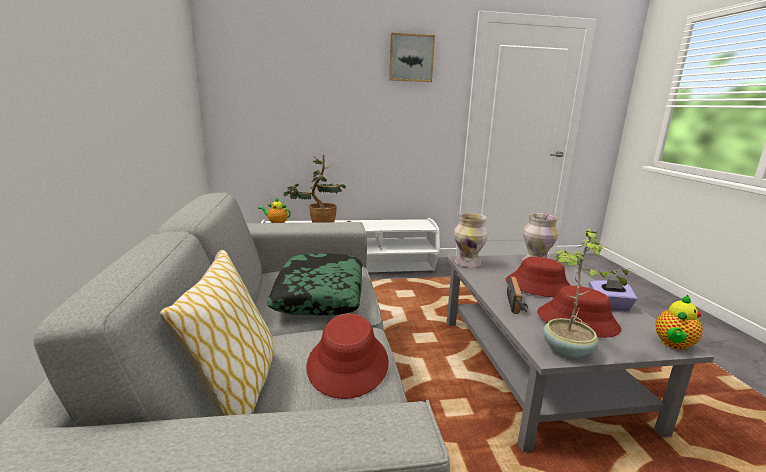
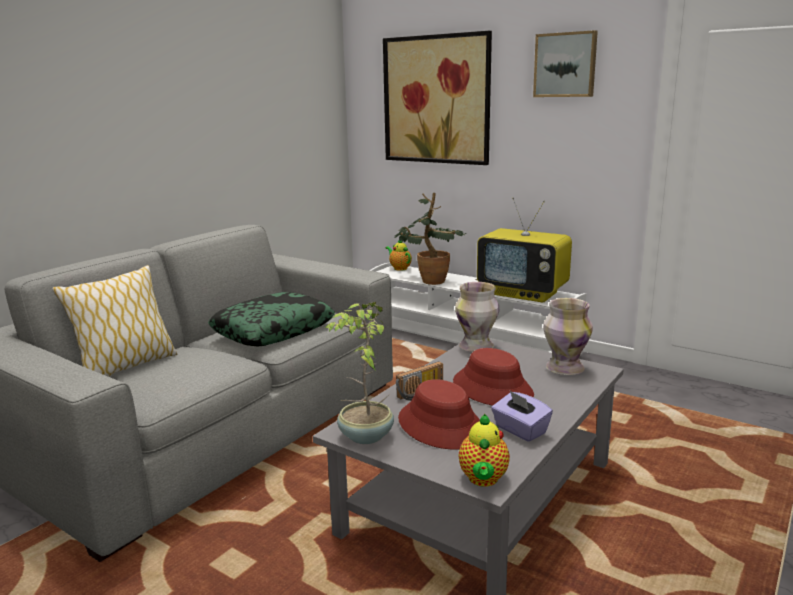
camera: 45 degrees right, 0 degrees up
red hat [306,314,389,399] -> none
teapot [655,295,703,350] -> teapot turned 75 degrees counterclockwise [459,414,510,487]
none -> picture [383,31,492,165]
none -> television [477,197,572,303]

